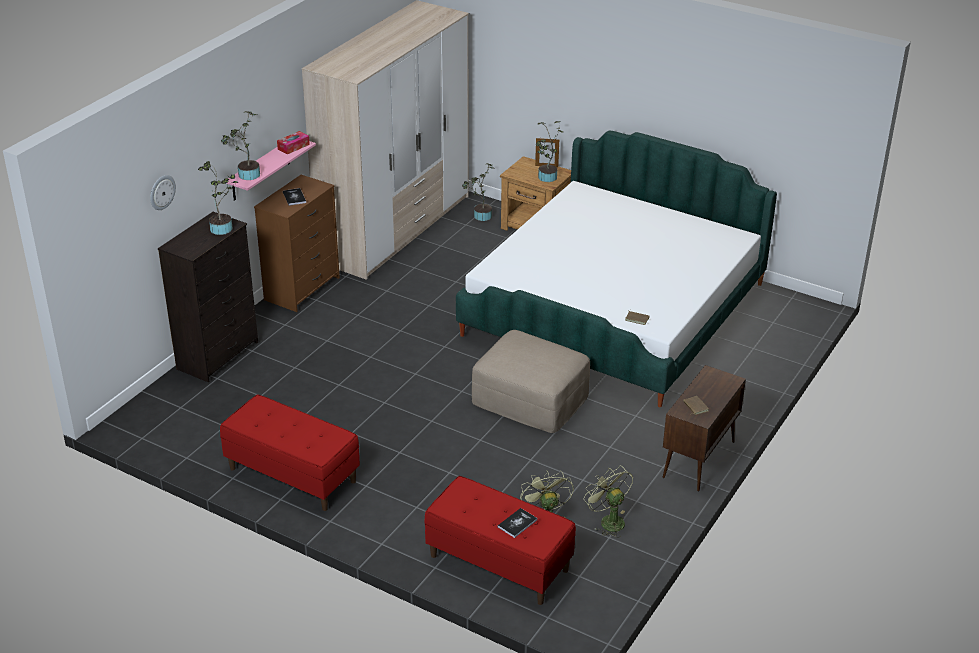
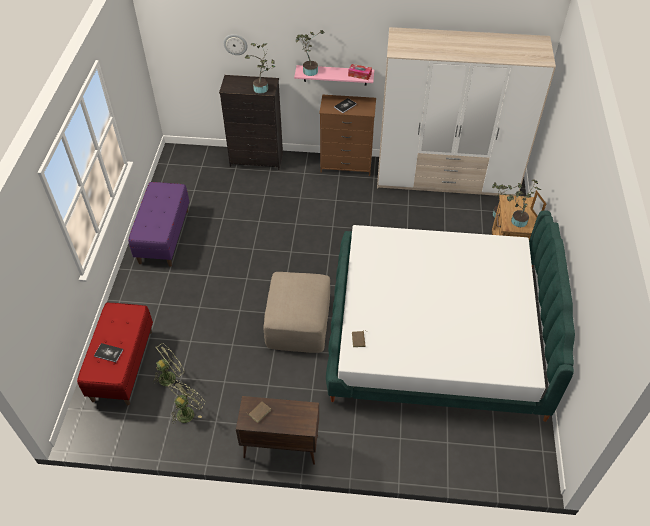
camera: 65 degrees right, 15 degrees up
red bench [220,394,360,511] -> purple bench [128,182,189,267]

